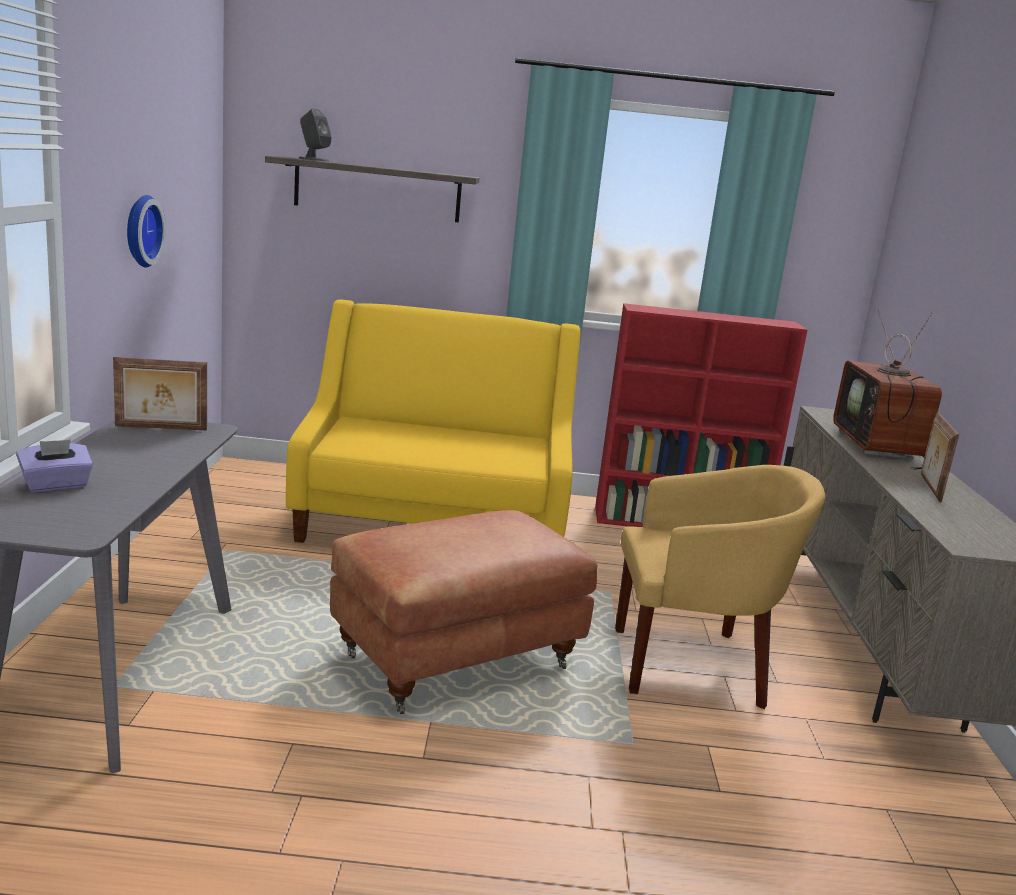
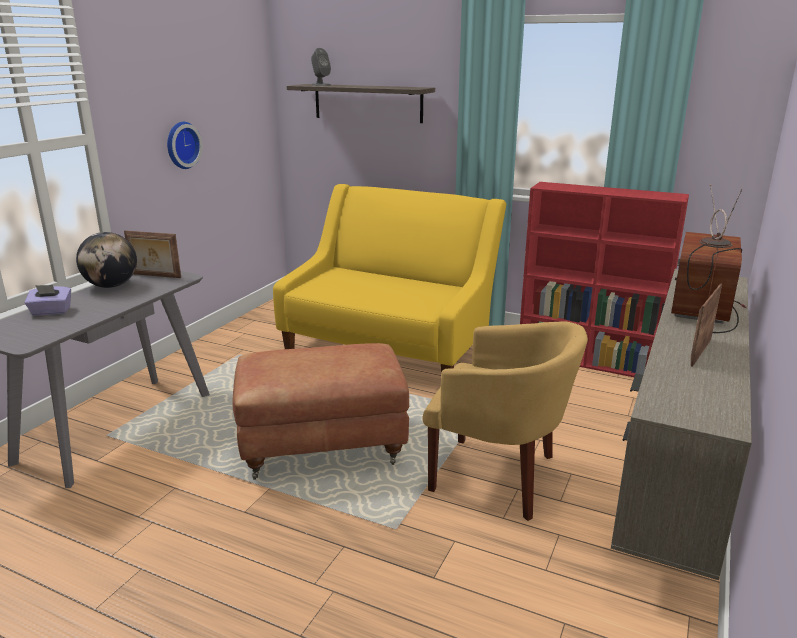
camera: 25 degrees right, 5 degrees up
none -> globe [76,232,137,288]

